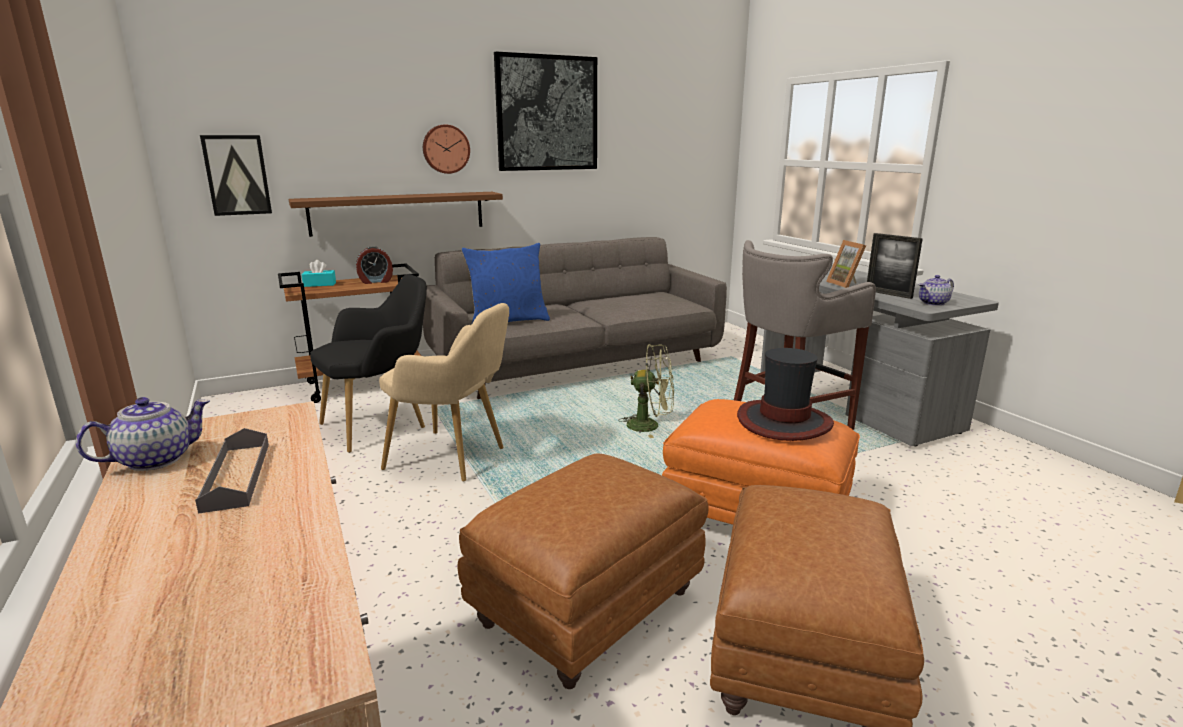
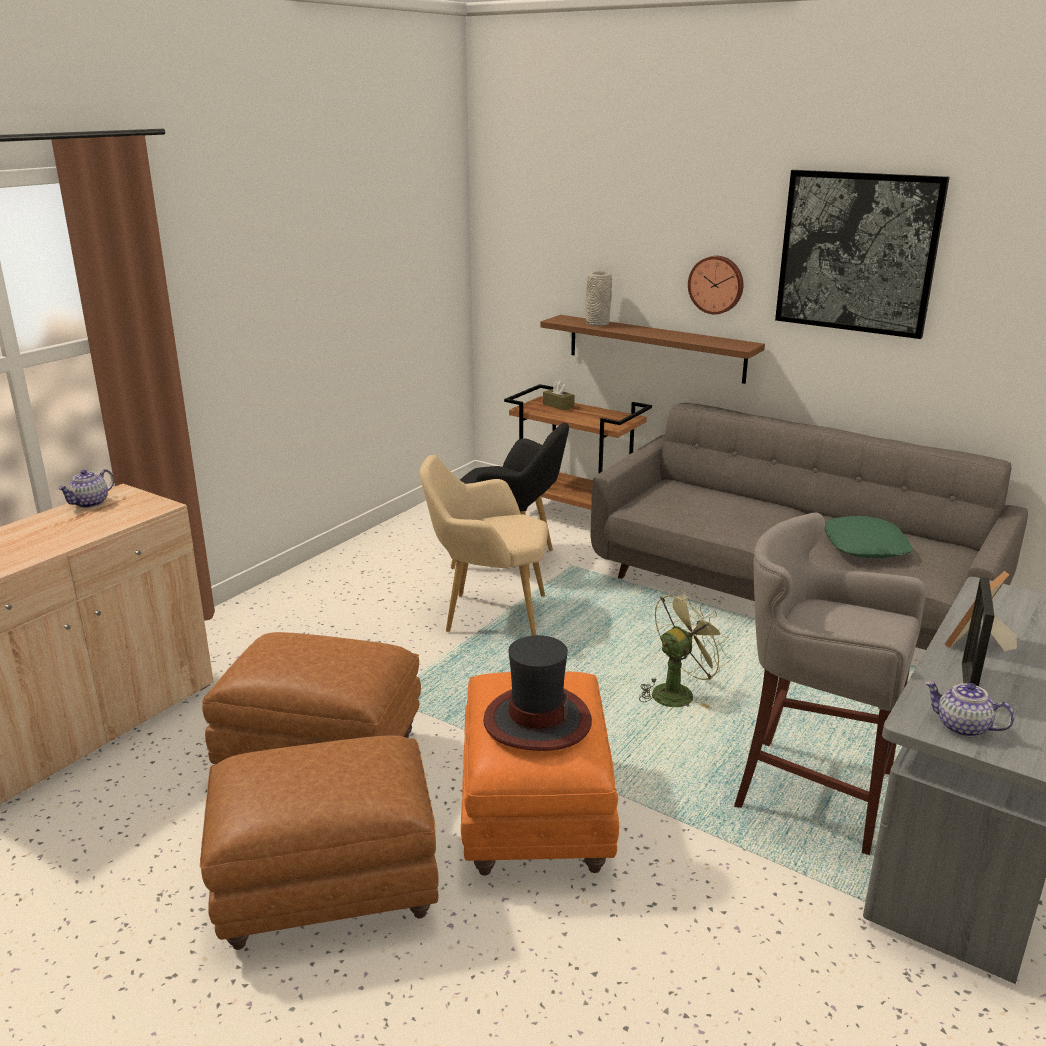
camera: 60 degrees right, 5 degrees up
teapot [76,397,210,471] -> teapot turned 105 degrees clockwise [57,469,114,508]
grey tray [195,428,269,514] -> none
picture [200,135,272,216] -> none
turquoise tissue box [302,260,336,287] -> brown tissue box [543,381,575,410]
alarm clock [356,246,393,284] -> none
beige armchair [379,303,509,482] -> beige armchair turned 105 degrees clockwise [420,455,548,636]
blue pillow [462,243,550,323] -> none
green fan [618,344,674,438] -> green fan turned 105 degrees counterclockwise [639,590,730,709]
none -> grey vase [586,271,612,326]
none -> green pillow [824,516,913,558]

